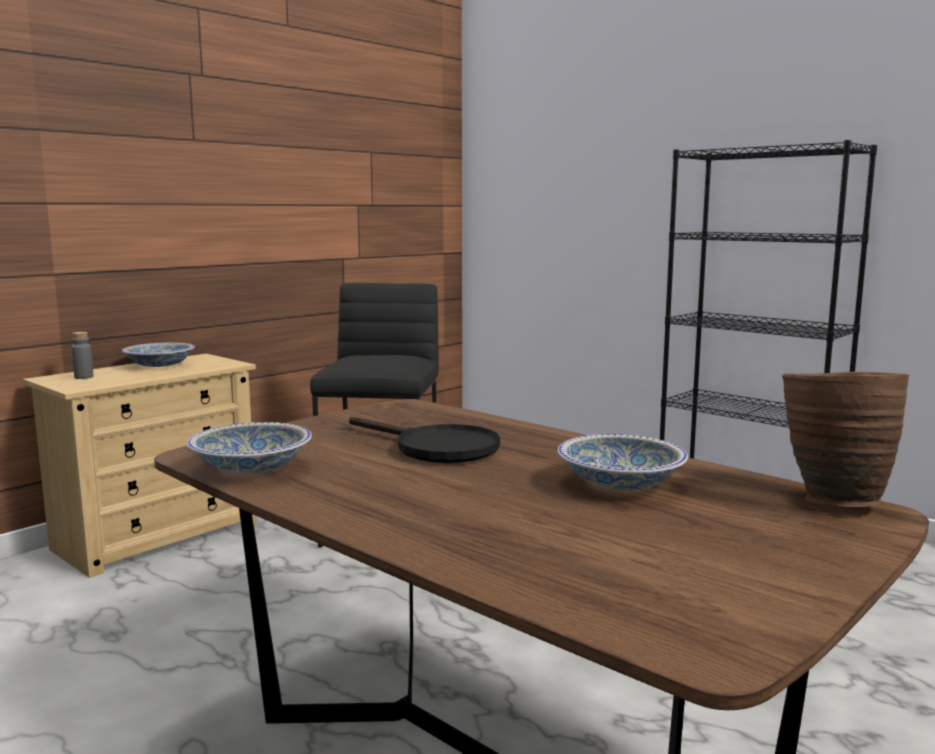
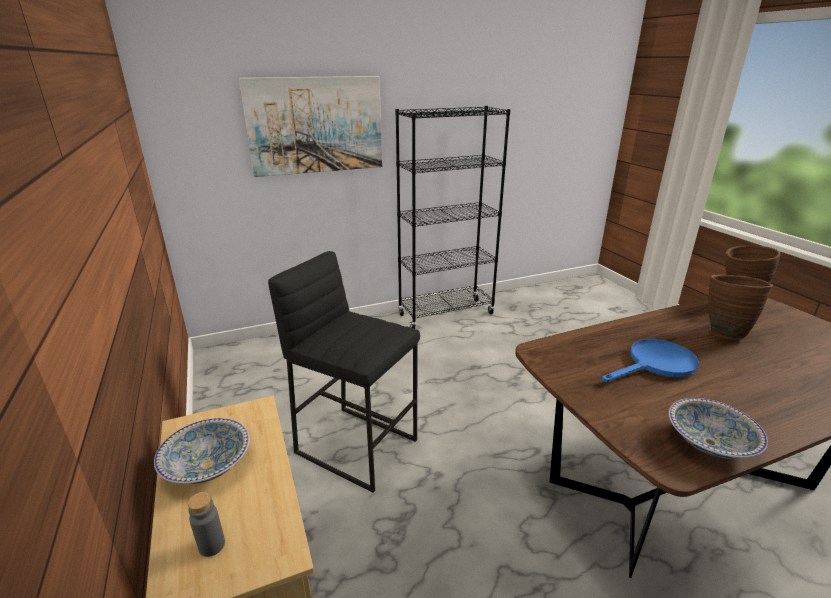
camera: 65 degrees left, 15 degrees up
black frying pan [349,417,500,463] -> blue frying pan [602,339,699,382]
bowl [558,434,688,490] -> brown vase [708,275,773,340]
none -> picture [239,76,382,177]

